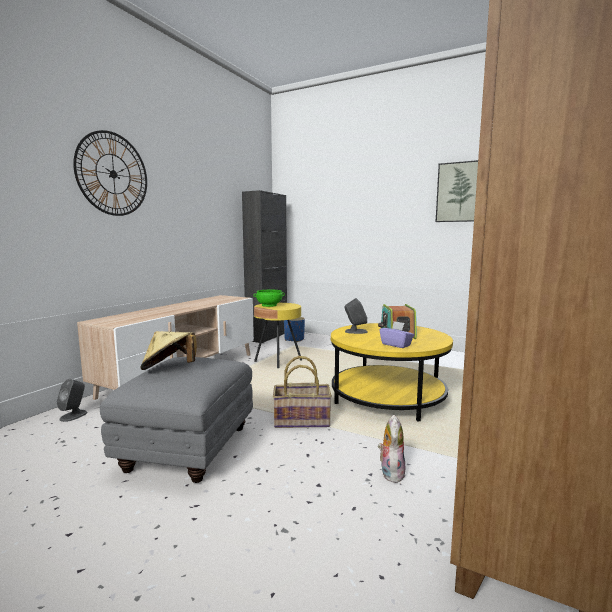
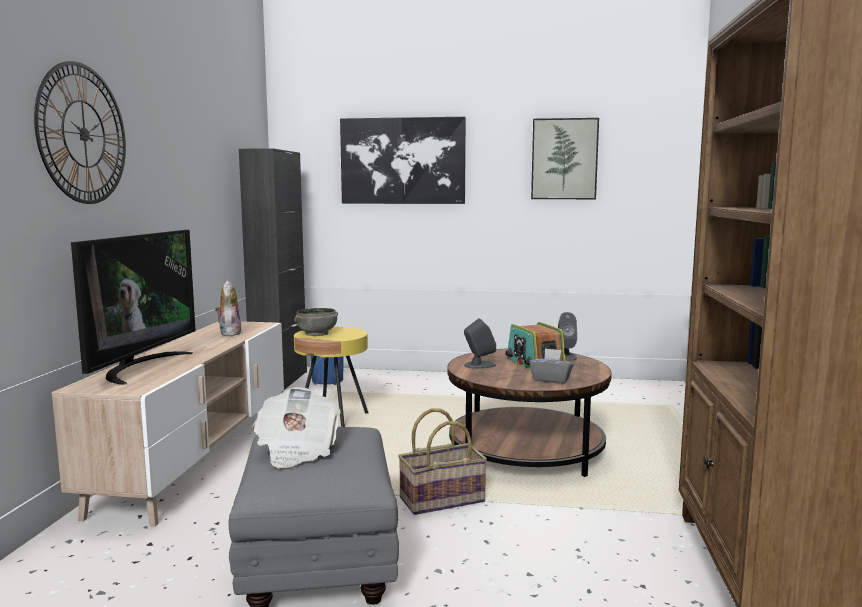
camera: 20 degrees left, 0 degrees up
grey speaker [57,379,88,422] -> grey speaker moved to [558,312,577,361]
beige hat [140,331,197,370] -> newspaper [253,387,341,468]
green bowl [253,290,285,307] -> grey bowl [294,308,338,336]
yellow coffee table [331,323,453,422] -> brown coffee table [447,348,612,477]
plush toy [378,415,405,483] -> plush toy moved to [215,281,242,336]
purple tissue box [379,321,414,348] -> grey tissue box [529,348,573,384]
none -> television [71,230,196,385]
none -> picture [340,117,466,204]

